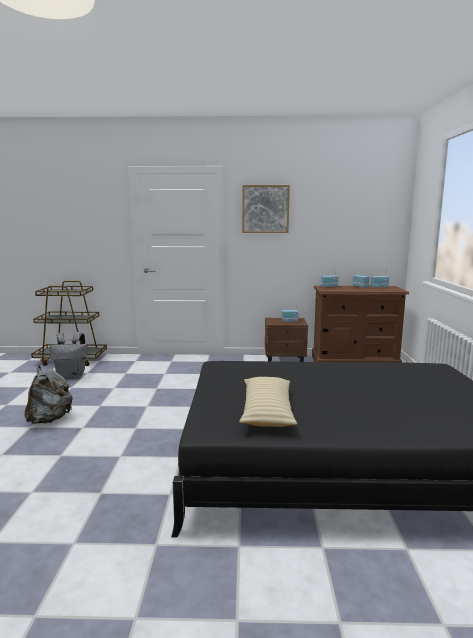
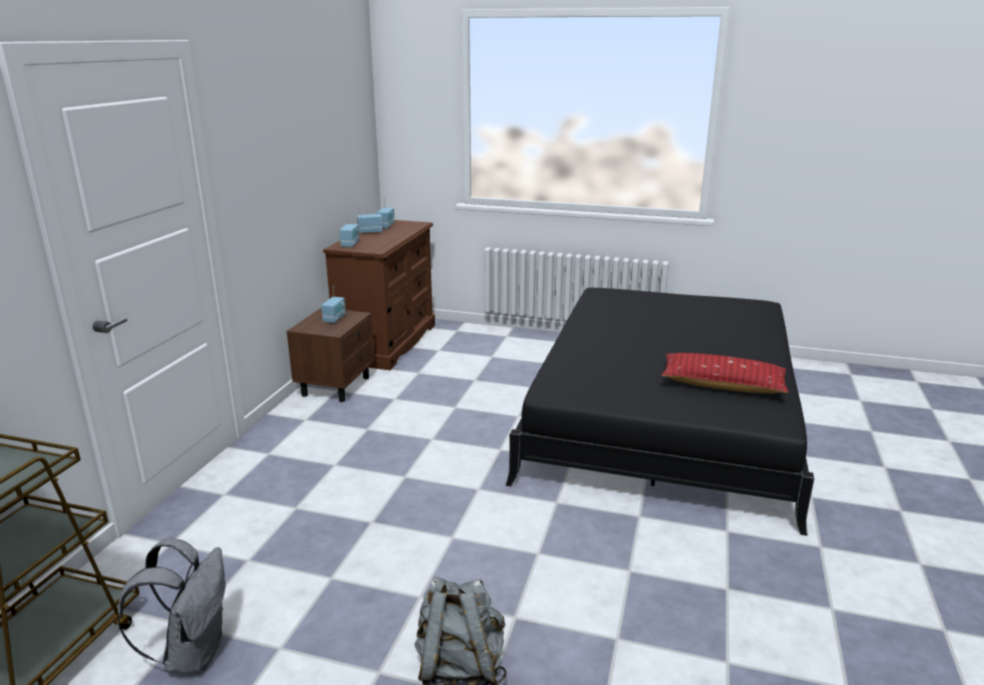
camera: 75 degrees left, 10 degrees up
beige pillow [239,377,297,427] -> red pillow [661,353,789,393]
picture [242,185,290,233] -> none

